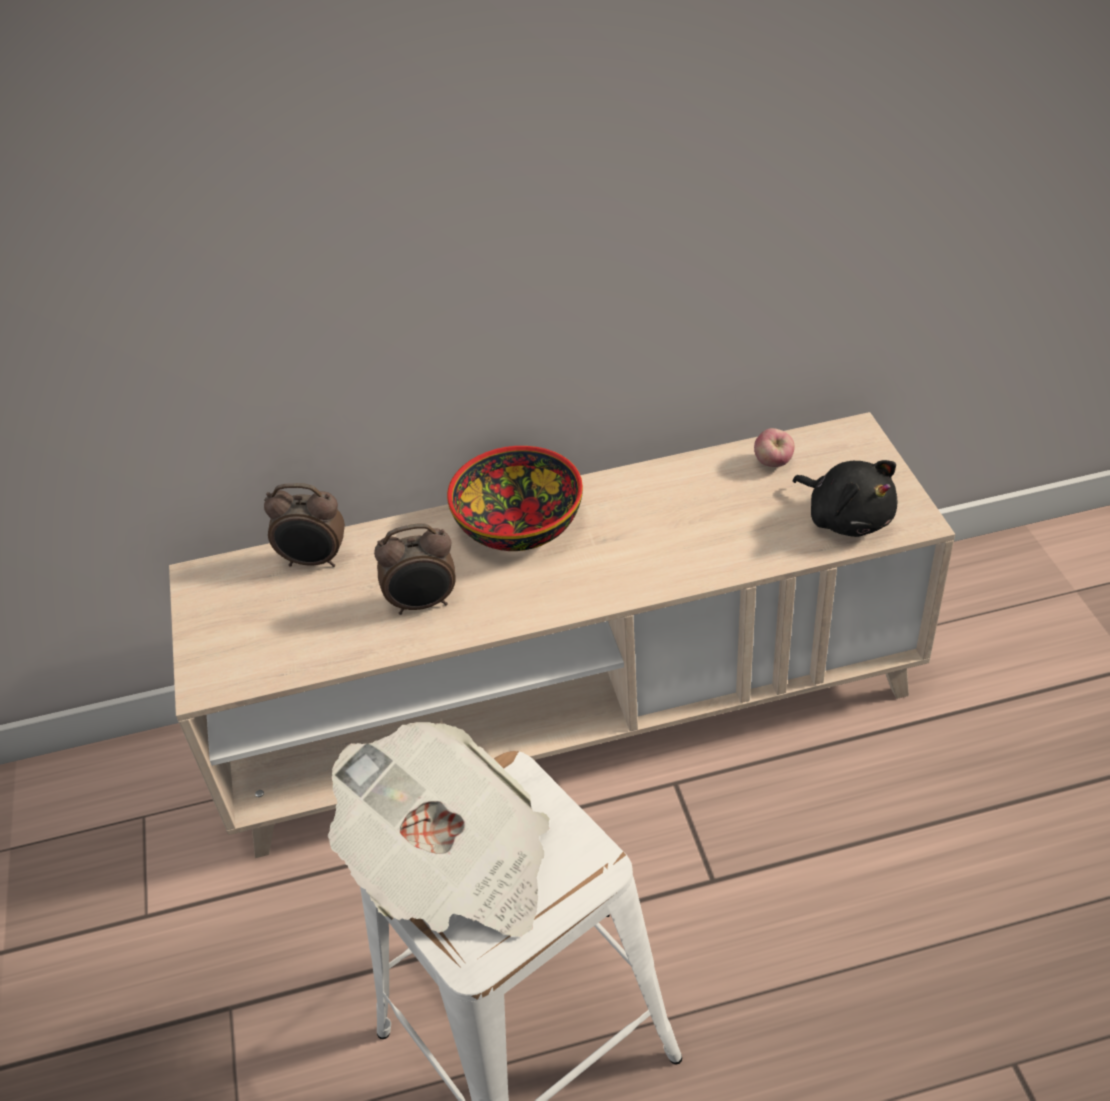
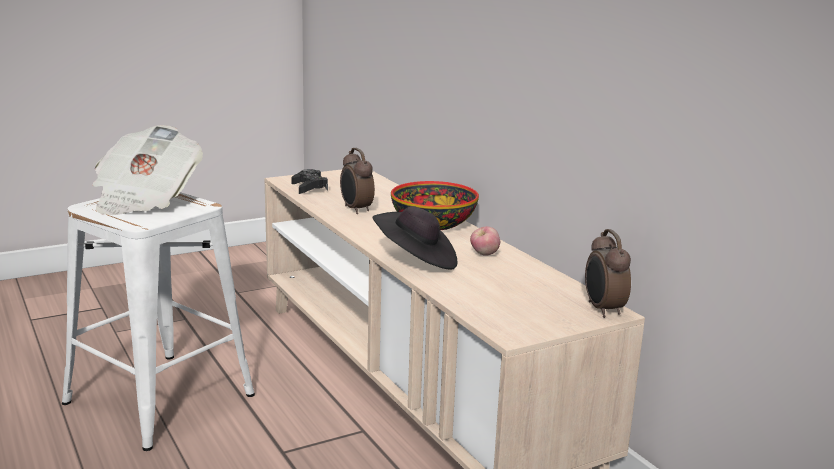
camera: 70 degrees right, 25 degrees down
alarm clock [264,483,345,567] -> alarm clock moved to [585,229,631,318]
apple [754,428,795,467] -> apple moved to [470,226,500,256]
black plush toy [793,460,898,537] -> none
none -> black game controller [291,169,328,194]
none -> black hat [373,206,458,269]

